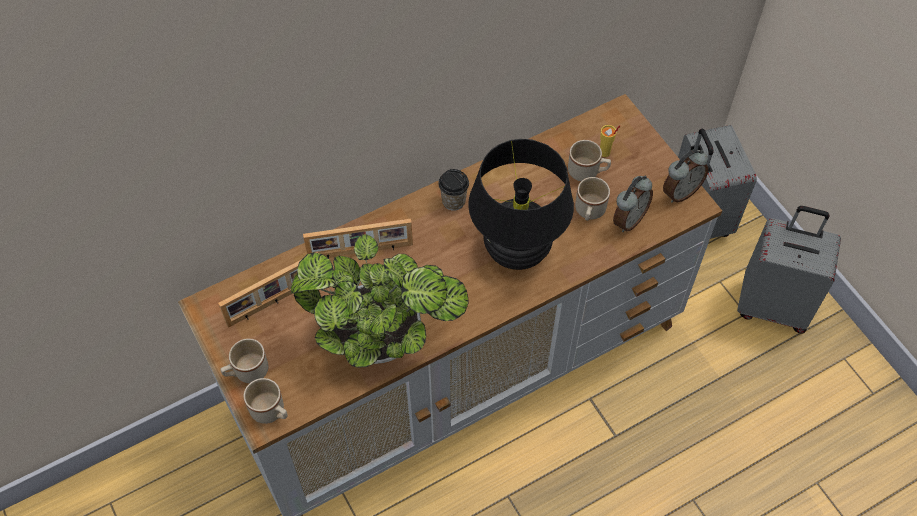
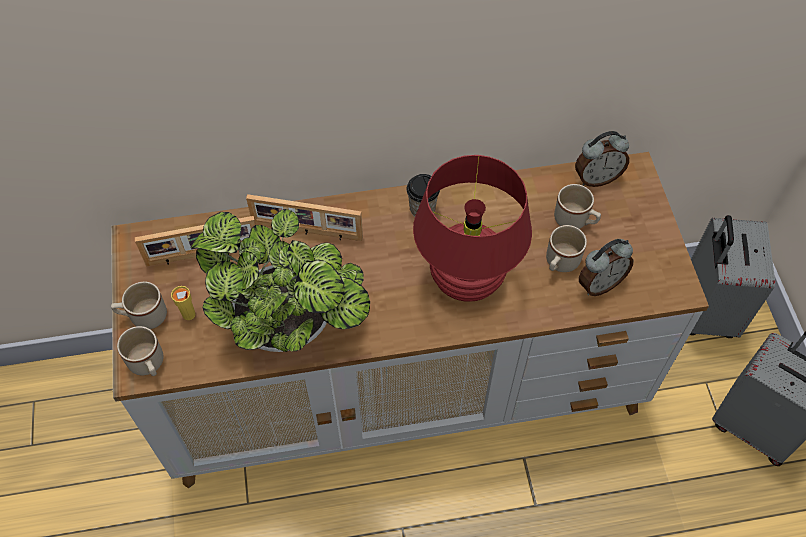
camera: 20 degrees right, 0 degrees up
black table lamp [468,139,574,270] -> red table lamp [413,155,532,302]
yellow cup [600,125,620,157] -> yellow cup moved to [171,286,196,320]
alarm clock [663,149,708,203] -> alarm clock moved to [575,131,629,187]

